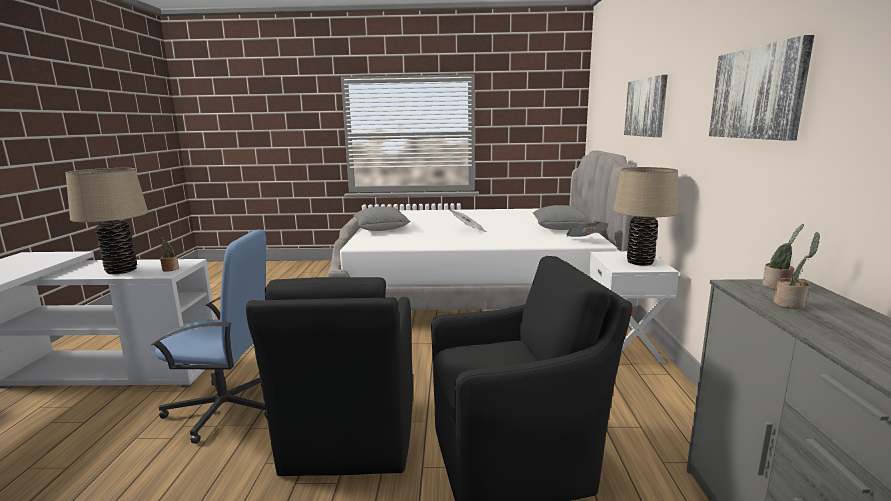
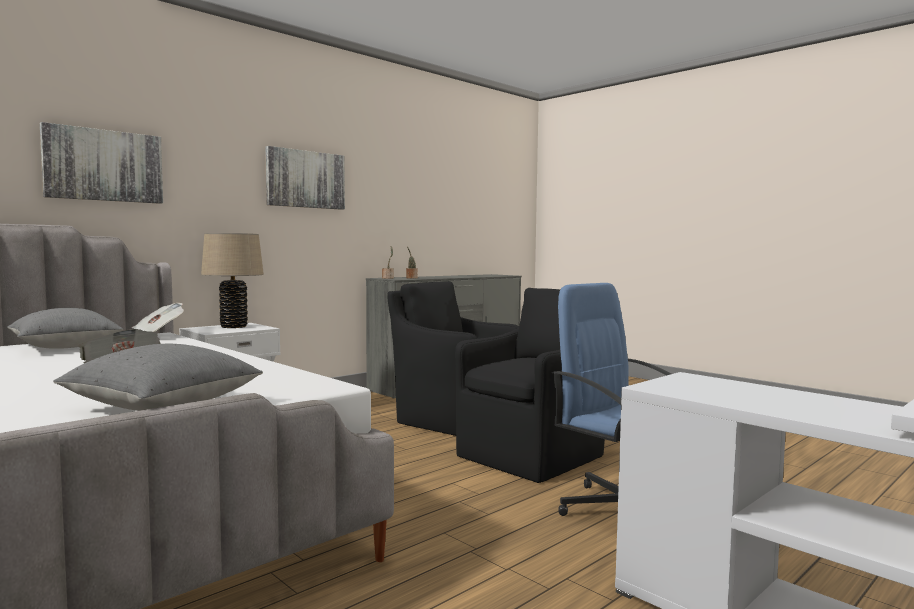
camera: 135 degrees left, 10 degrees down
beige table lamp [66,168,148,274] -> none
potted plant [155,229,179,272] -> none

